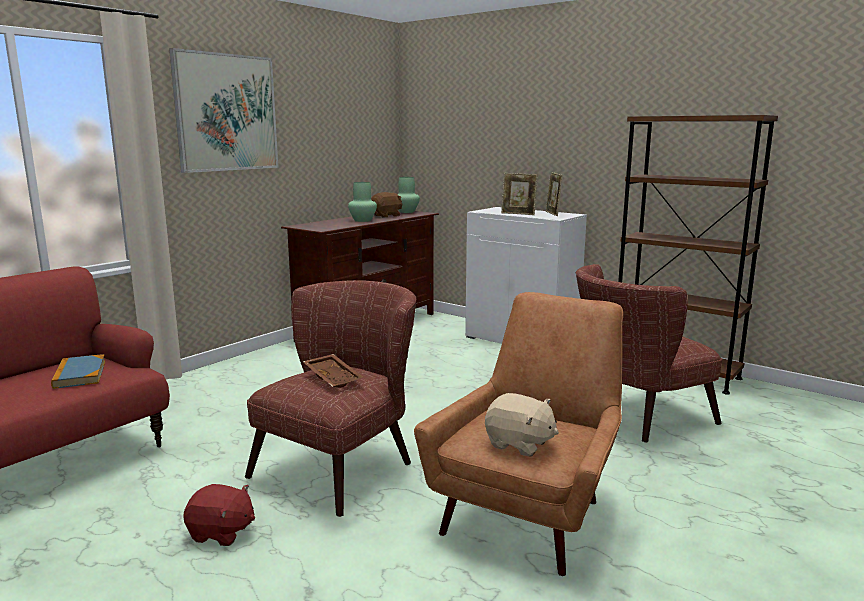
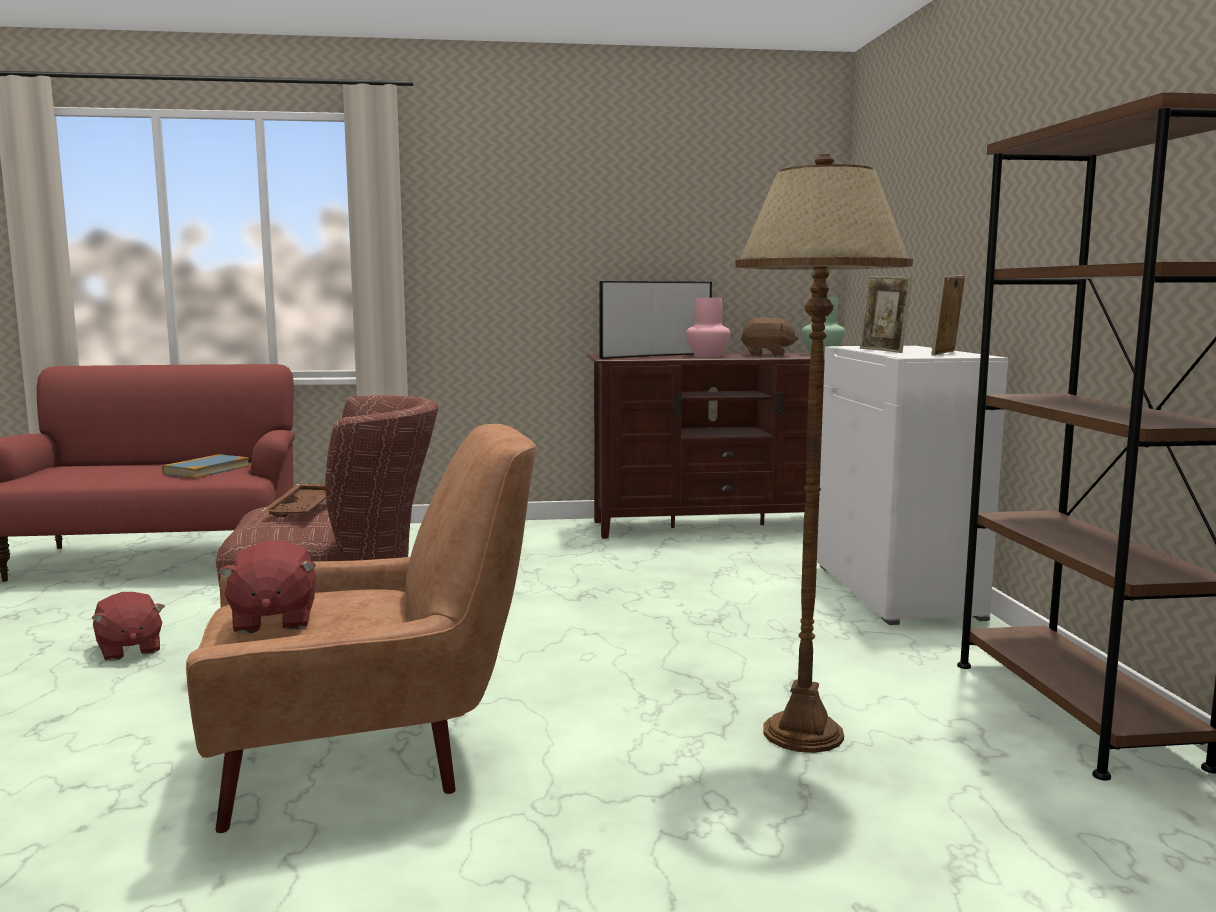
camera: 45 degrees right, 5 degrees down
picture [169,48,278,173] -> none
green vase [348,182,377,222] -> pink vase [686,298,730,357]
beige plush toy [485,393,559,457] -> red plush toy [218,540,316,634]
brown armchair [576,264,722,443] -> brown floor lamp [735,154,913,753]
none -> television [599,281,712,359]

